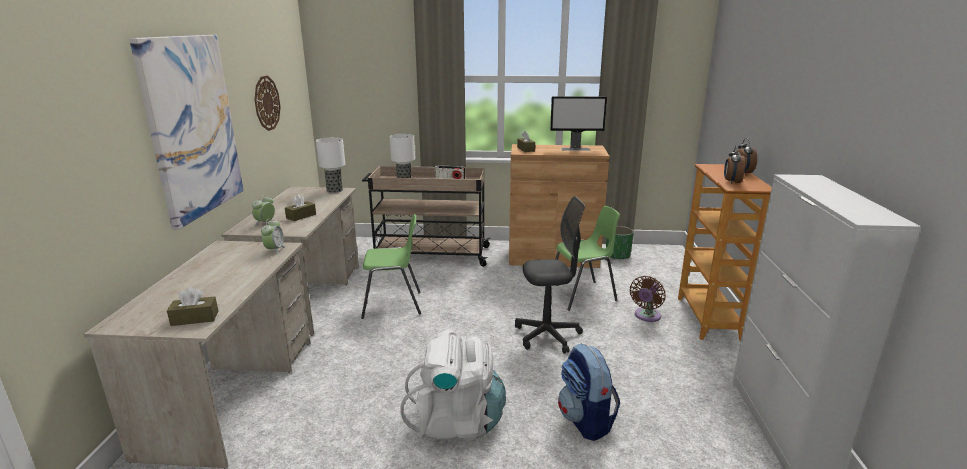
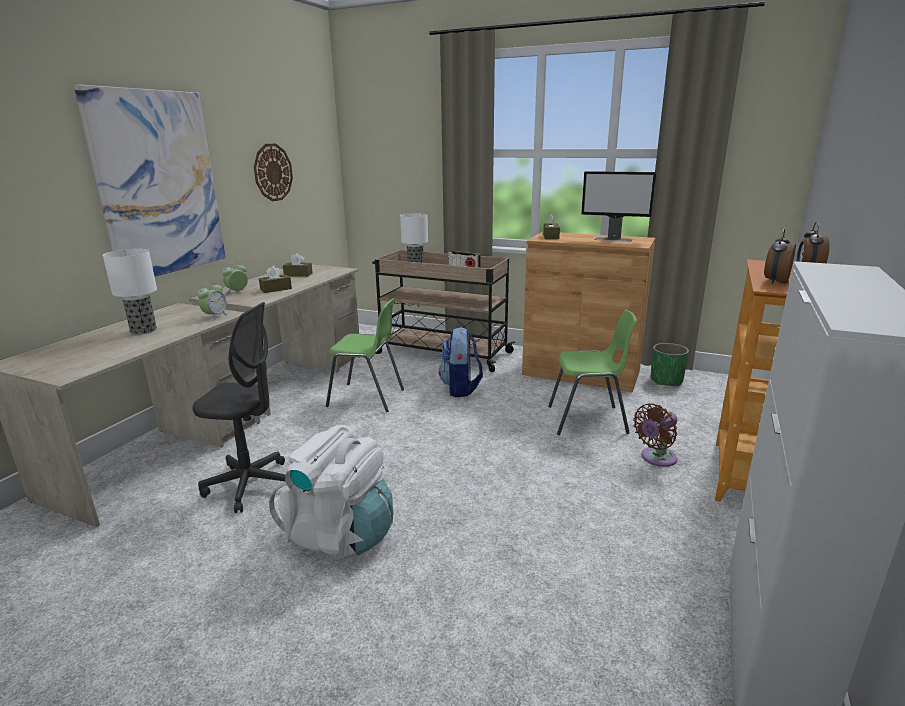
camera: 20 degrees right, 0 degrees up
brown tissue box [167,287,218,326] -> brown tissue box moved to [283,253,313,277]
table lamp [316,137,345,193] -> table lamp moved to [103,249,157,335]
grey office chair [515,196,585,354] -> grey office chair moved to [193,302,286,513]
backpack [558,343,620,441] -> backpack moved to [439,327,483,397]

